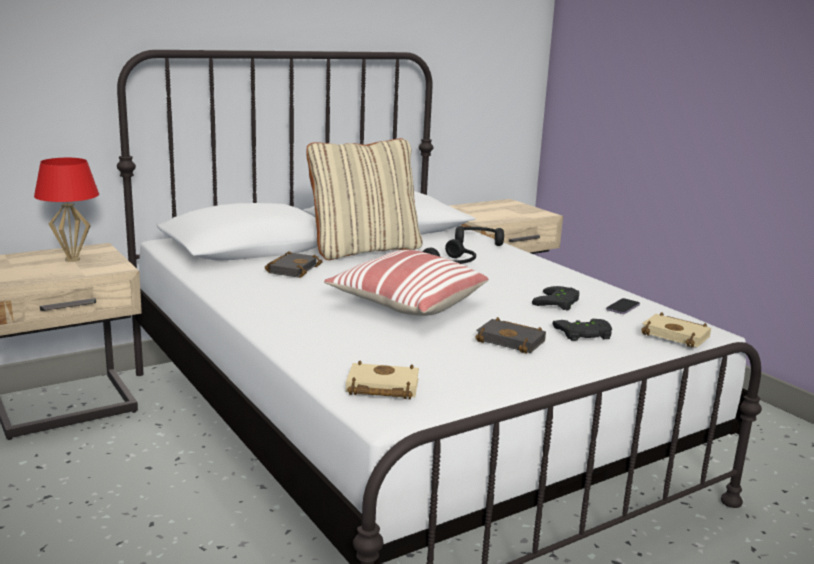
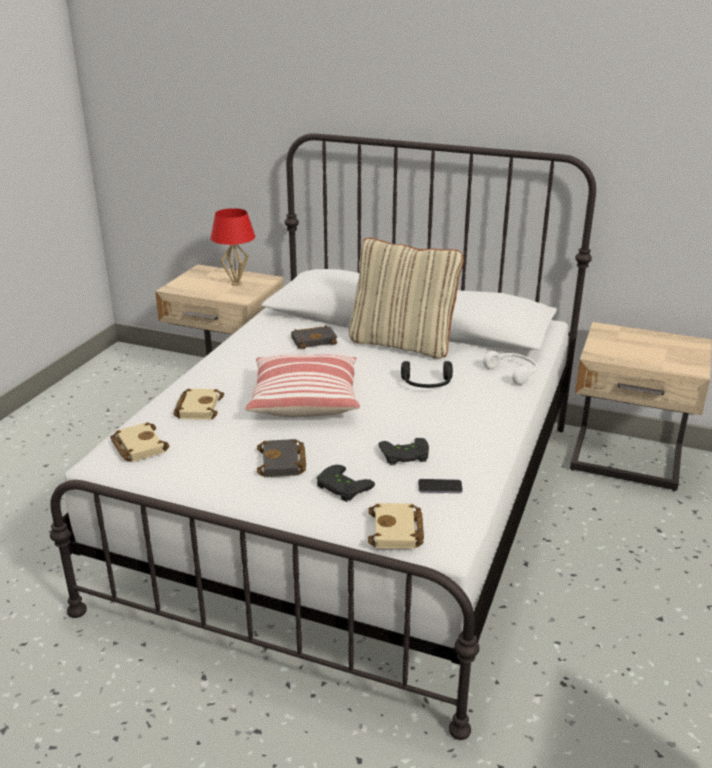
camera: 55 degrees right, 10 degrees up
black headphones [455,226,504,246] -> white headphones [483,351,538,385]
none -> beige book [173,389,224,420]

